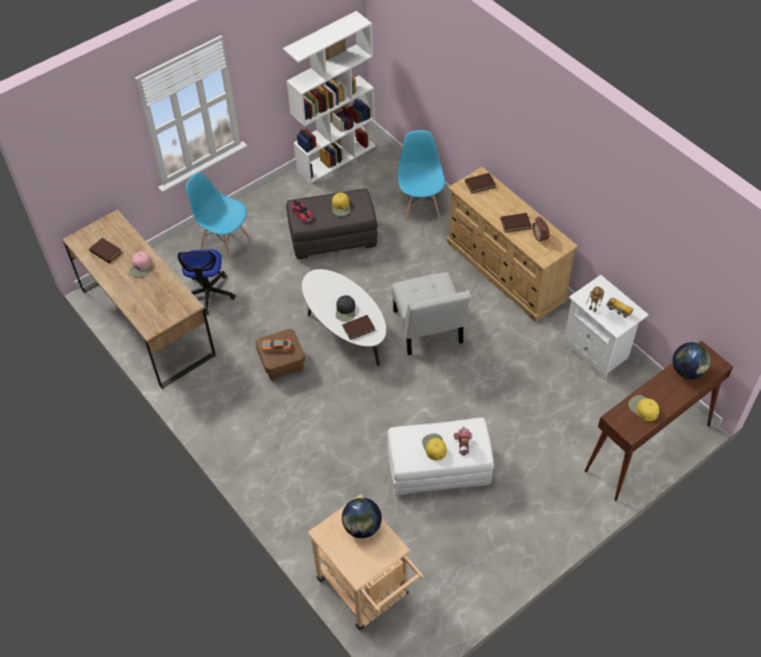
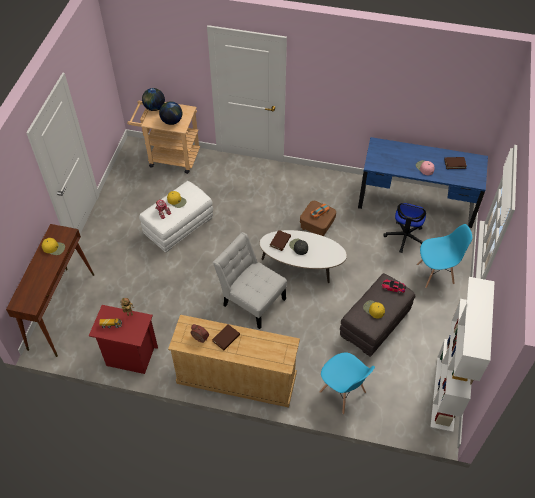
camera: 140 degrees right, 0 degrees up
brown desk [62,210,216,389] -> blue desk [358,137,488,228]
office chair [178,249,236,315] -> office chair turned 120 degrees counterclockwise [383,203,426,253]
brown book [465,173,496,194] -> none
white nightstand [563,275,649,381] -> red nightstand [89,305,158,374]
globe [673,342,711,379] -> globe moved to [142,88,165,111]

